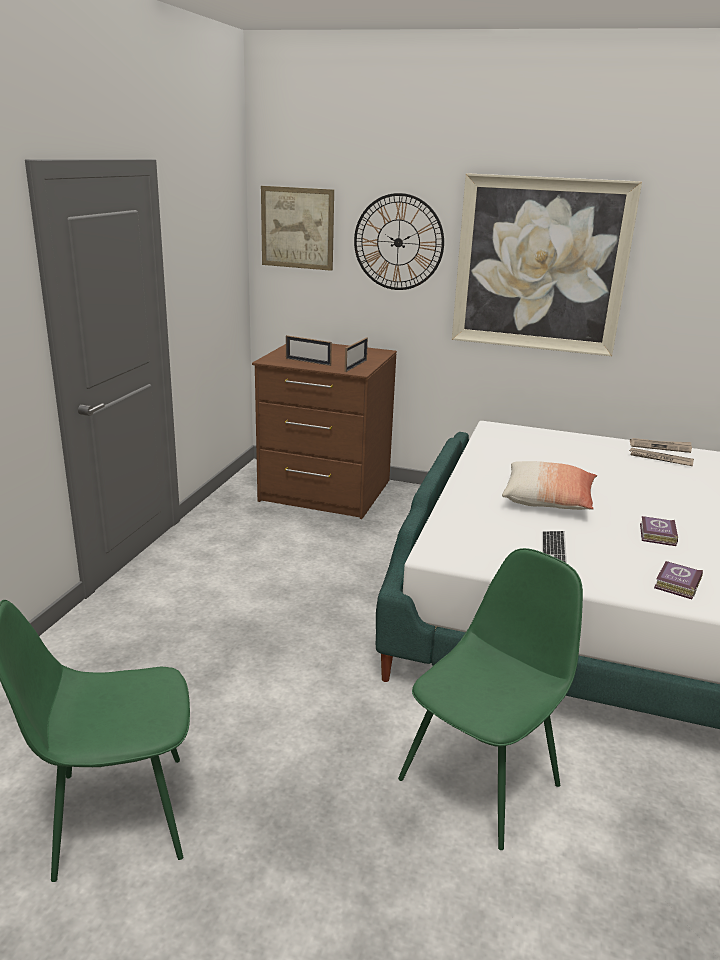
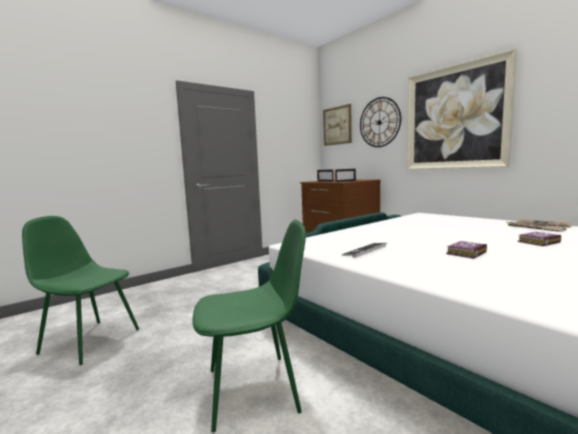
camera: 35 degrees right, 15 degrees down
pillow [502,461,597,510] -> none
book [654,561,703,599] -> book moved to [518,232,561,246]

